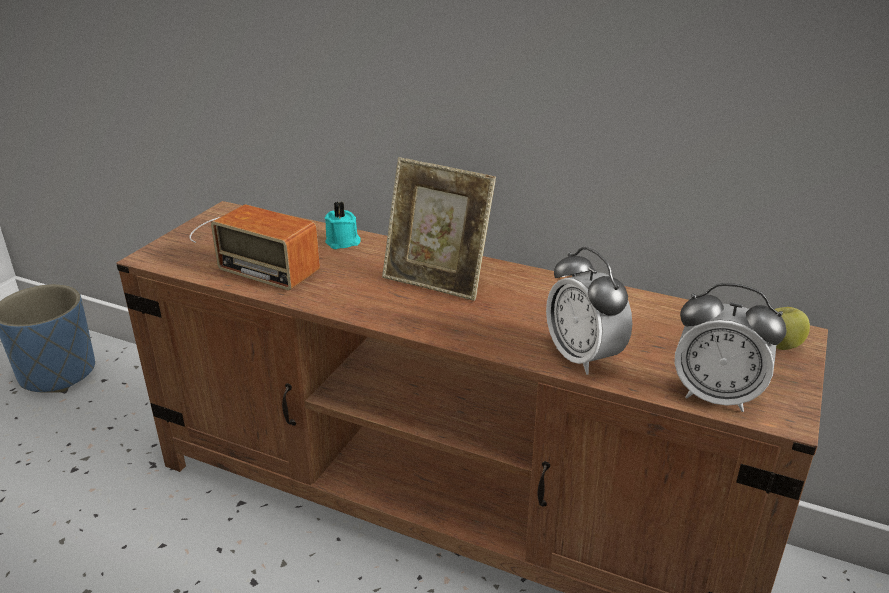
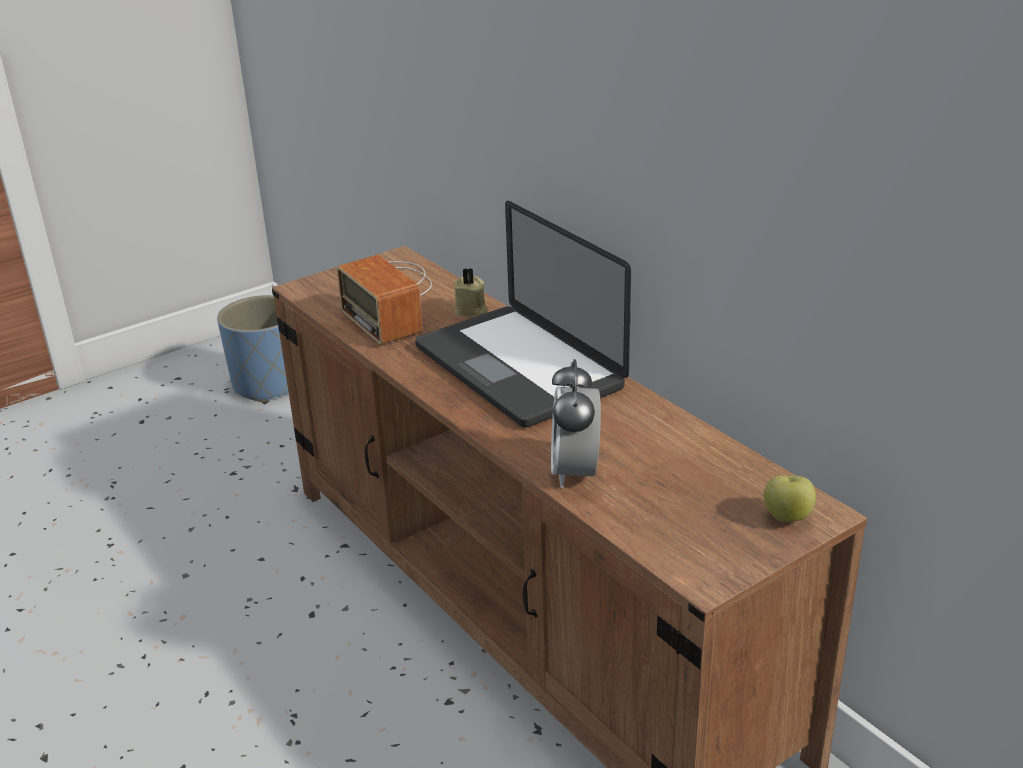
camera: 30 degrees right, 0 degrees up
turquoise candle [325,201,361,249] -> beige candle [454,268,488,316]
picture frame [382,157,496,301] -> laptop [415,201,631,428]
alarm clock [675,283,787,412] -> none

